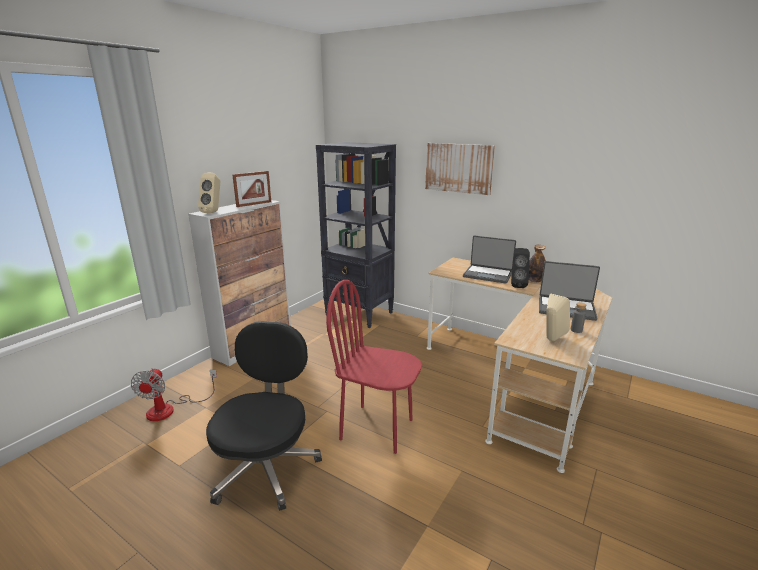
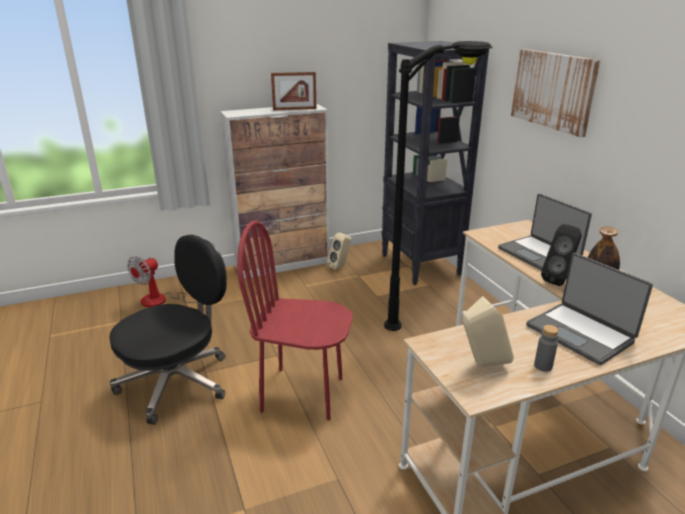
camera: 35 degrees right, 5 degrees up
beige speaker [198,173,220,213] -> beige speaker moved to [327,232,352,270]
red chair [326,280,422,454] -> red chair turned 45 degrees counterclockwise [237,221,353,420]
none -> black floor lamp [384,41,493,331]

